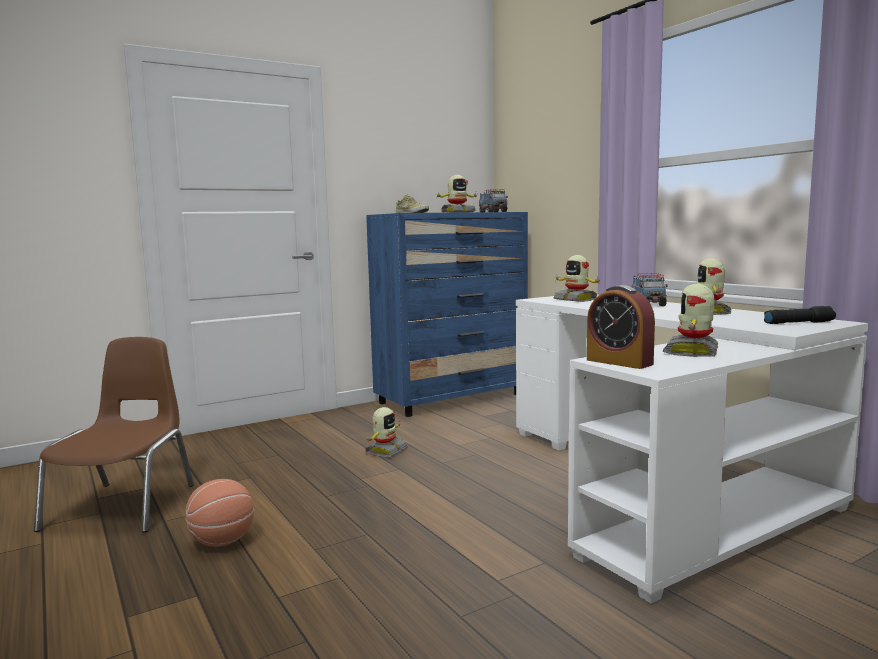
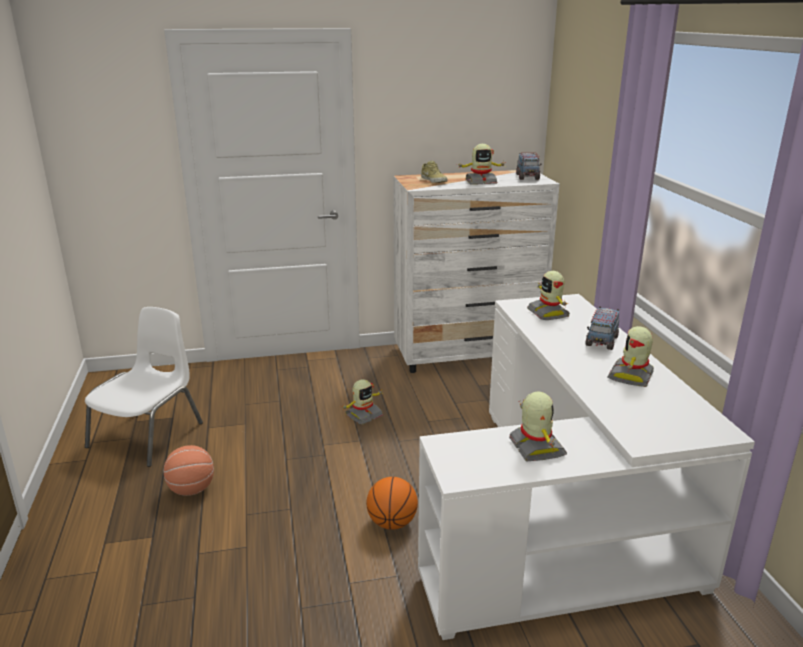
camera: 20 degrees right, 15 degrees up
brown chair [34,337,194,533] -> white chair [85,307,203,467]
blue dresser [366,212,528,417] -> white dresser [393,170,560,373]
alarm clock [587,285,655,369] -> none
toy robot [663,284,718,357] -> toy robot turned 120 degrees clockwise [509,392,567,461]
black flashlight [764,306,836,324] -> none
none -> basketball [367,477,418,530]

